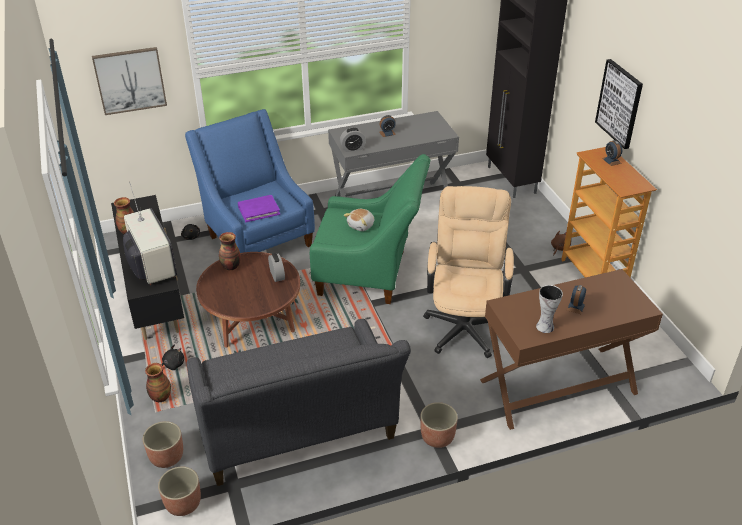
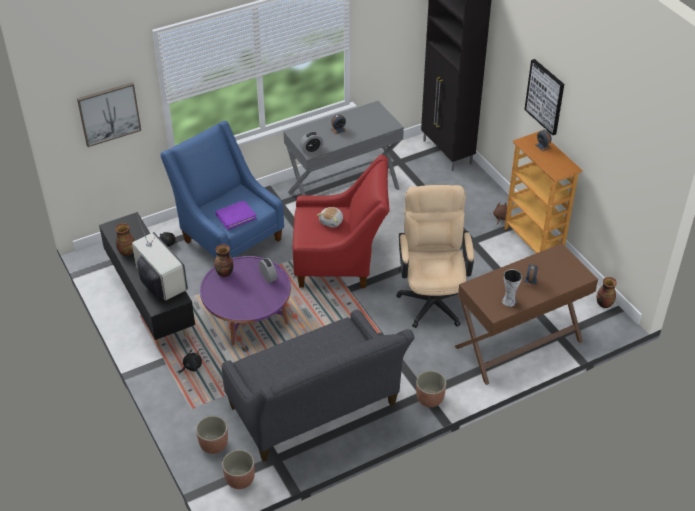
camera: 10 degrees left, 5 degrees up
vase [145,363,171,402] -> vase moved to [597,277,617,308]
brown coffee table [196,252,300,348] -> purple coffee table [200,256,291,345]
green armchair [310,154,430,304] -> red armchair [293,155,389,288]

